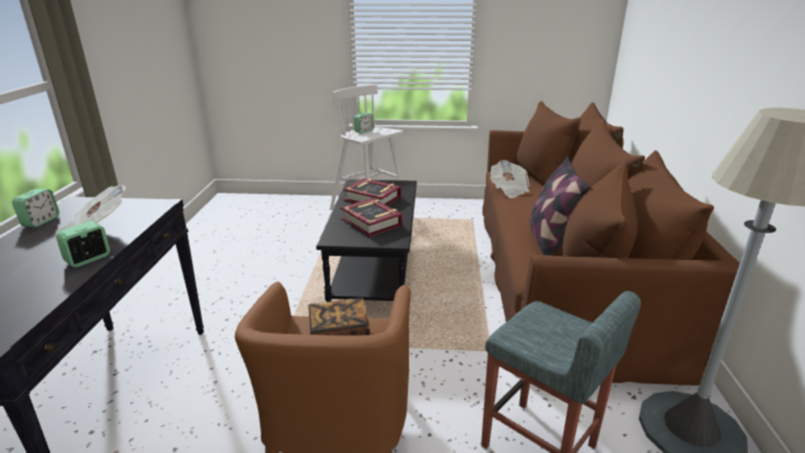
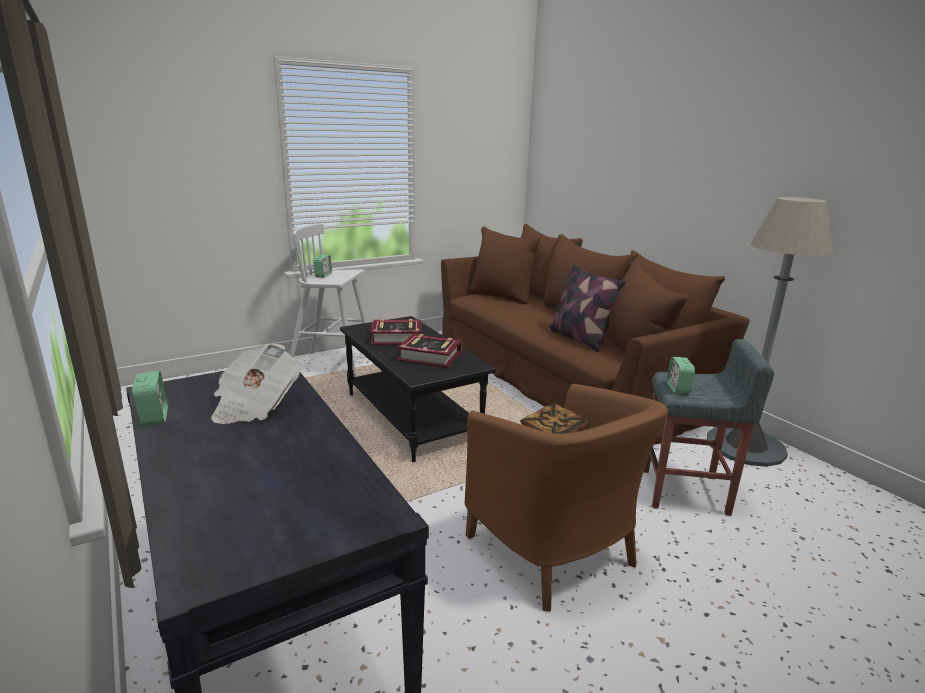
camera: 35 degrees left, 5 degrees down
alarm clock [56,221,110,267] -> alarm clock moved to [667,357,695,394]
newspaper [490,160,530,198] -> none

